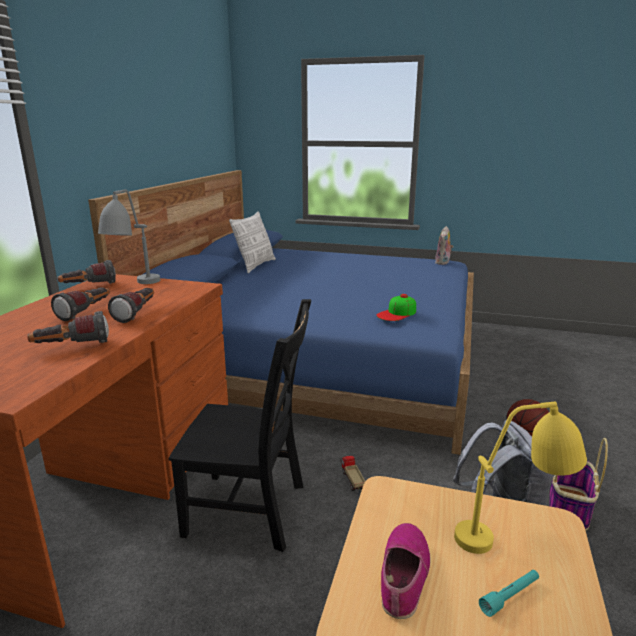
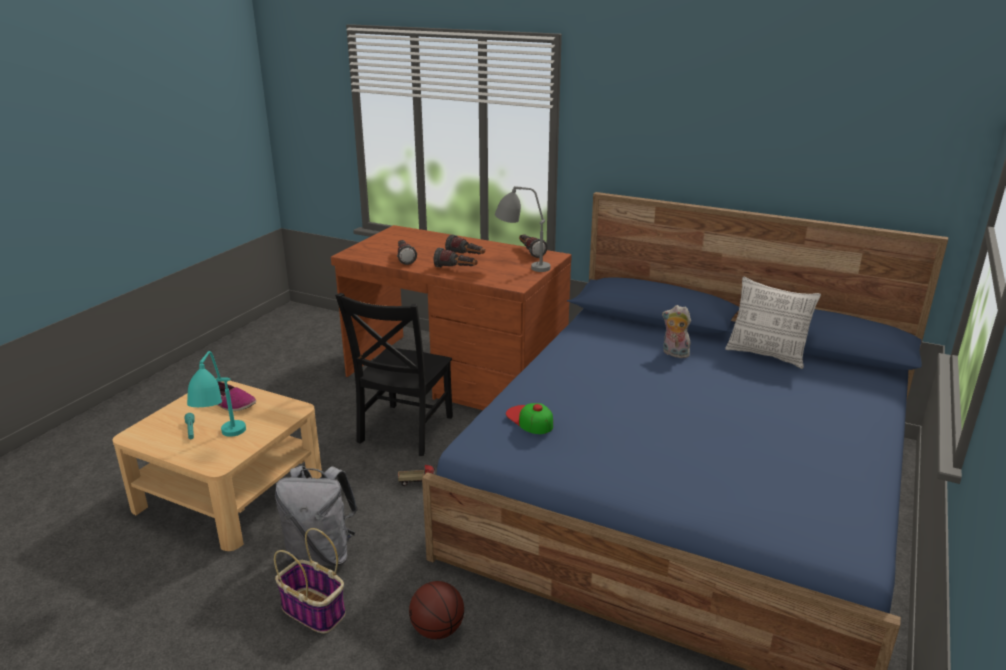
camera: 100 degrees right, 5 degrees up
plush toy [435,226,453,265] -> plush toy moved to [662,305,691,359]
yellow table lamp [454,402,587,554] -> turquoise table lamp [187,351,246,437]

